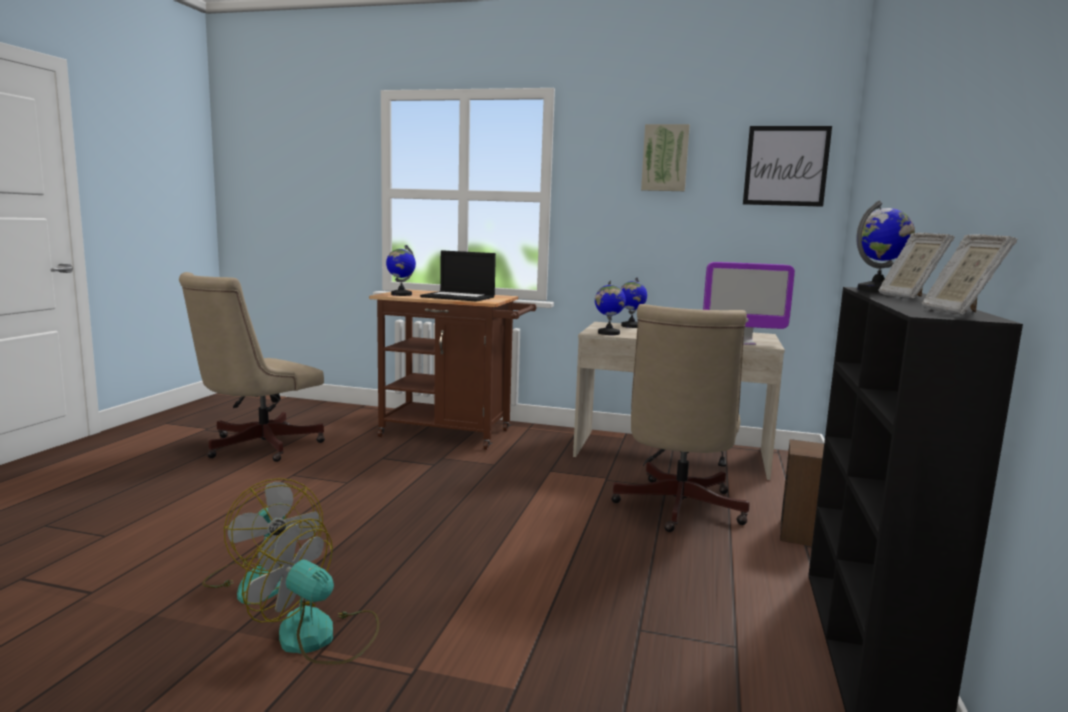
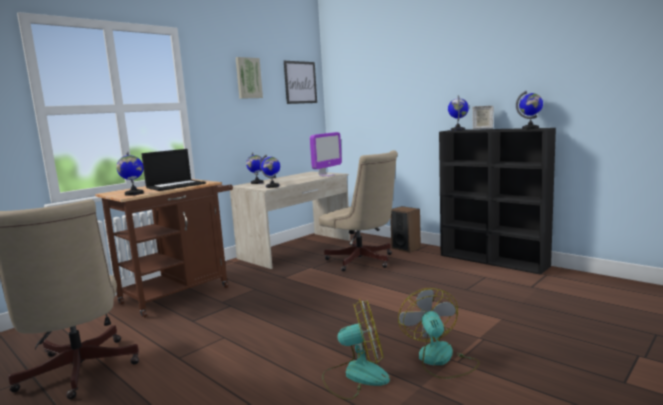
camera: 60 degrees left, 0 degrees up
fan [242,519,380,665] -> fan turned 120 degrees clockwise [398,288,480,379]
picture frame [922,234,1018,315] -> globe [516,91,543,129]

